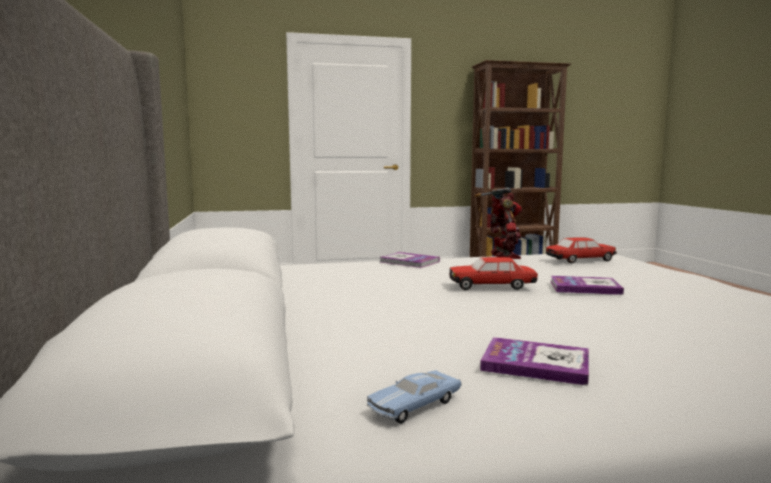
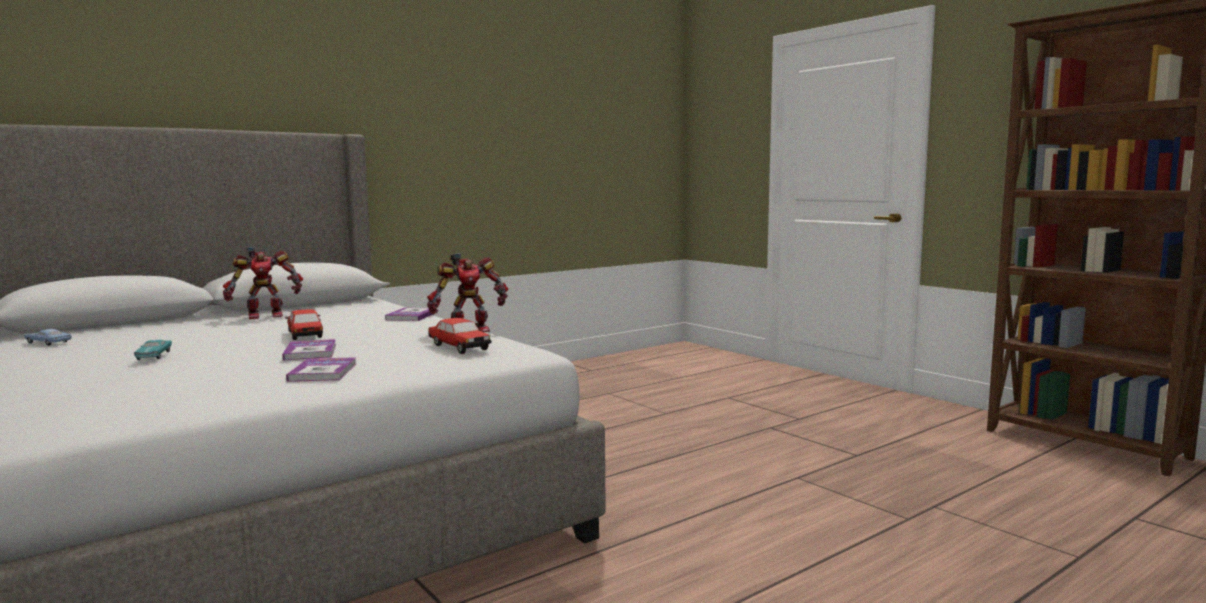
camera: 65 degrees right, 0 degrees up
book [480,337,589,386] -> book moved to [286,357,356,382]
none -> turquoise toy car [134,340,172,360]
none -> toy robot [223,247,303,319]

